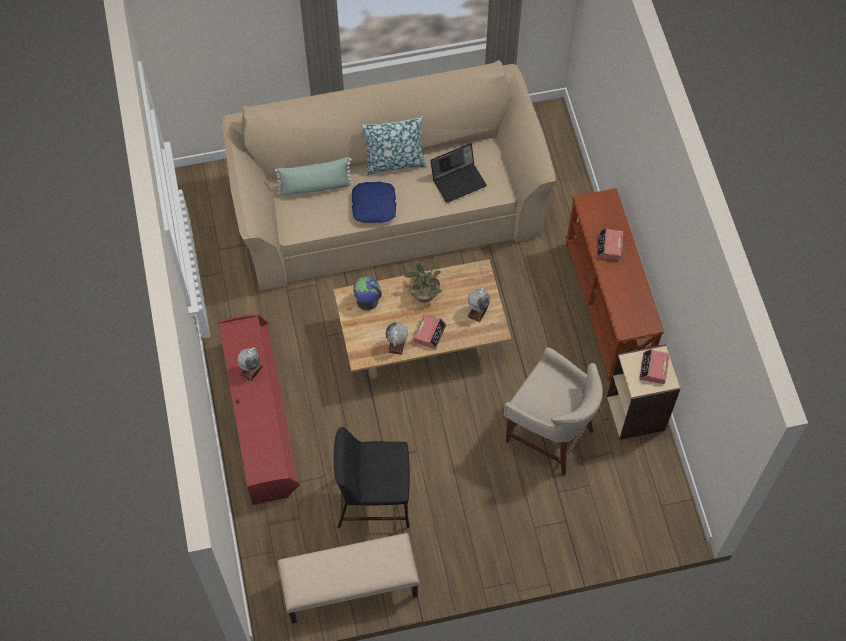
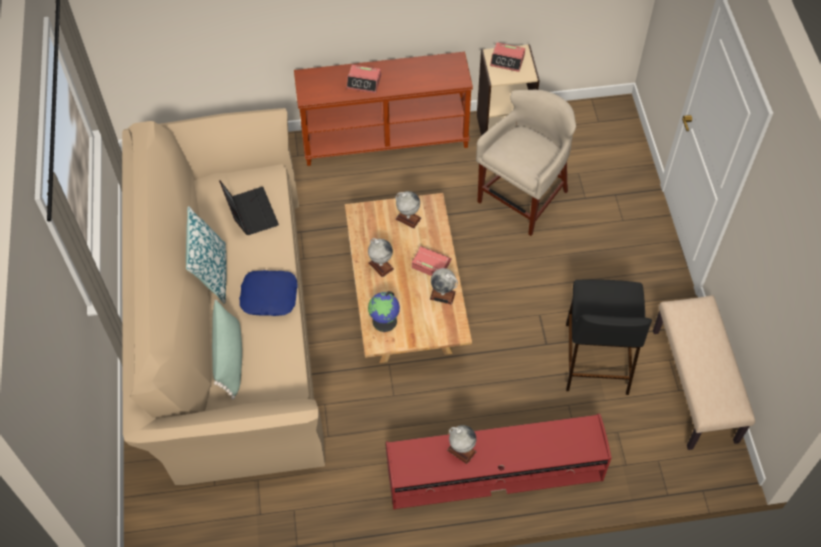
camera: 85 degrees left, 5 degrees down
potted plant [404,259,442,302] -> globe [368,238,394,277]

